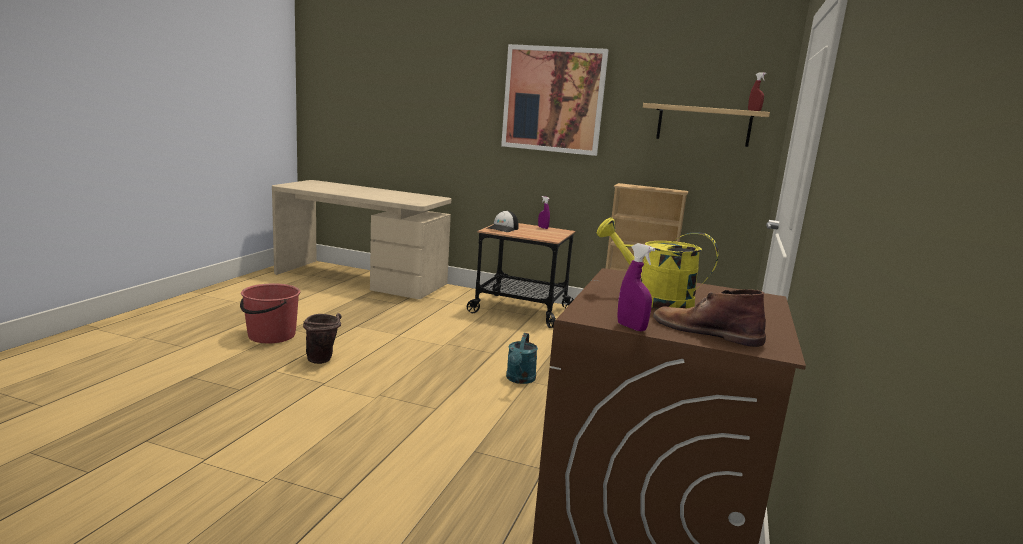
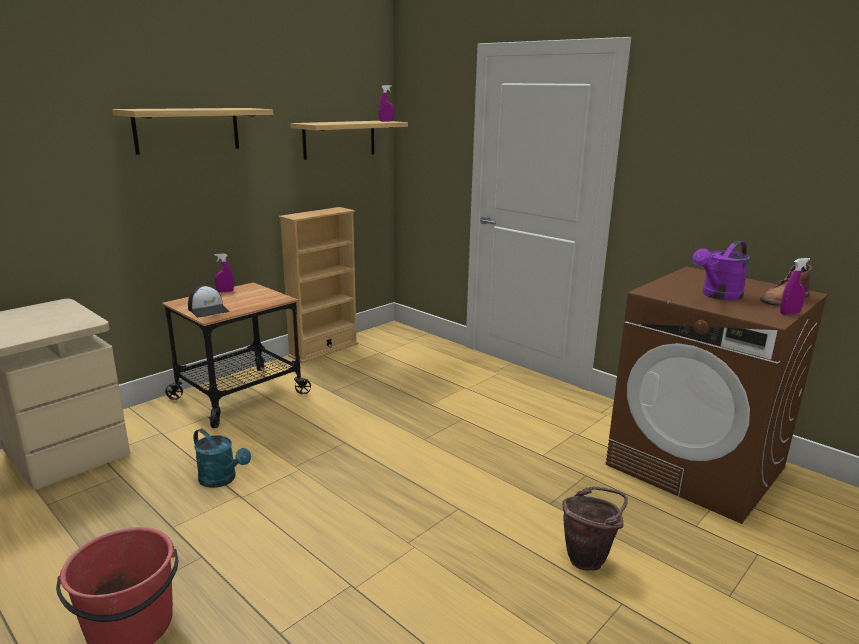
camera: 65 degrees left, 5 degrees up
brown bucket [303,313,341,364] -> brown bucket moved to [563,486,628,571]
picture [501,44,609,156] -> shelf [112,108,273,155]
turquoise watering can [506,333,538,384] -> turquoise watering can moved to [194,429,251,488]
yellow watering can [597,217,718,309] -> purple watering can [692,241,750,301]
red spray bottle [748,72,767,111] -> purple spray bottle [379,85,394,121]

